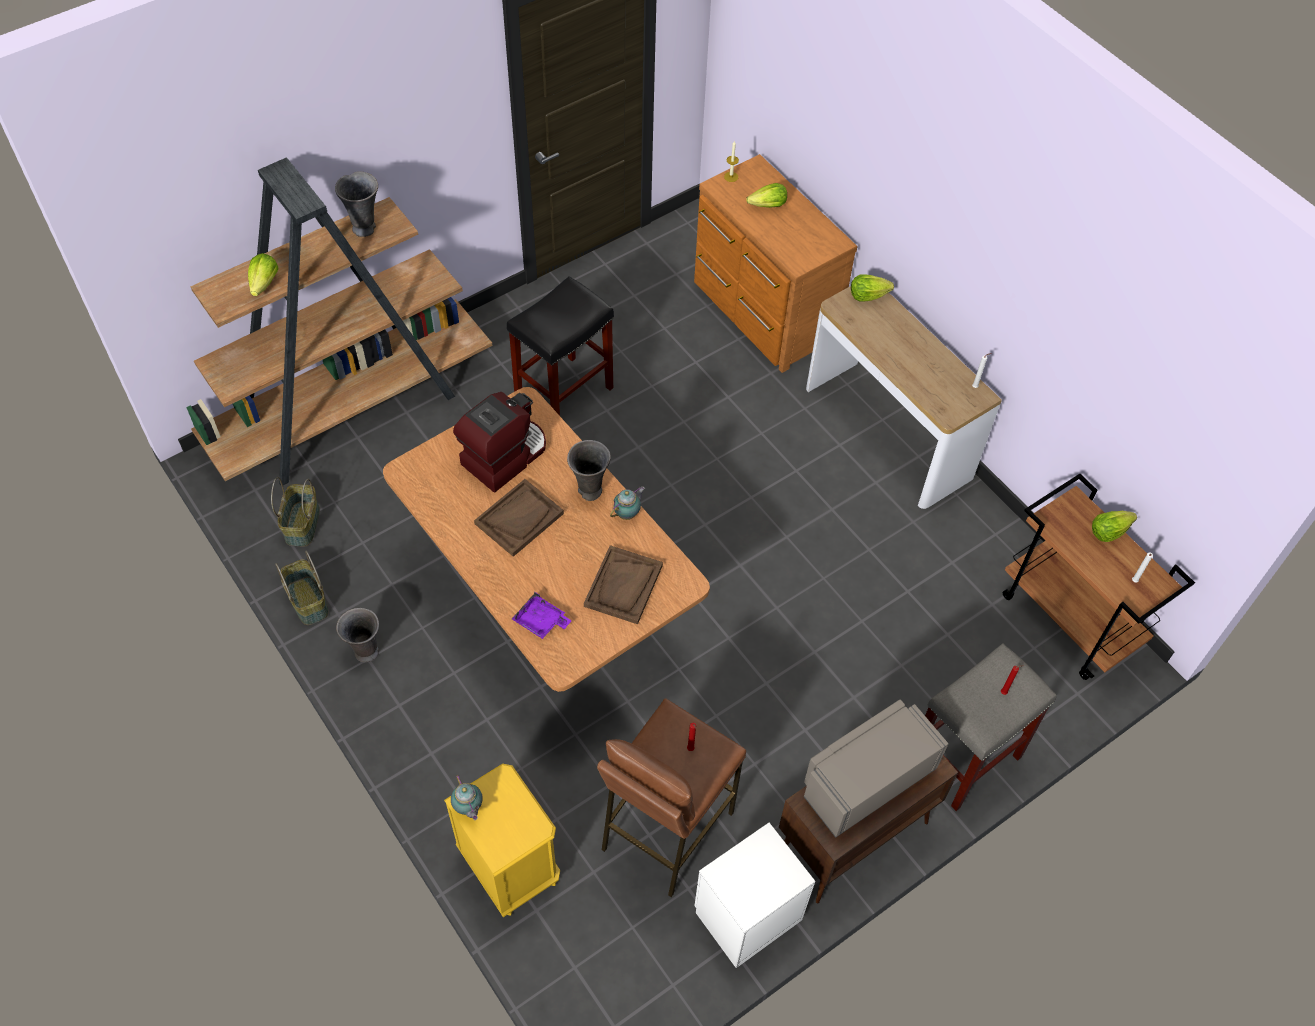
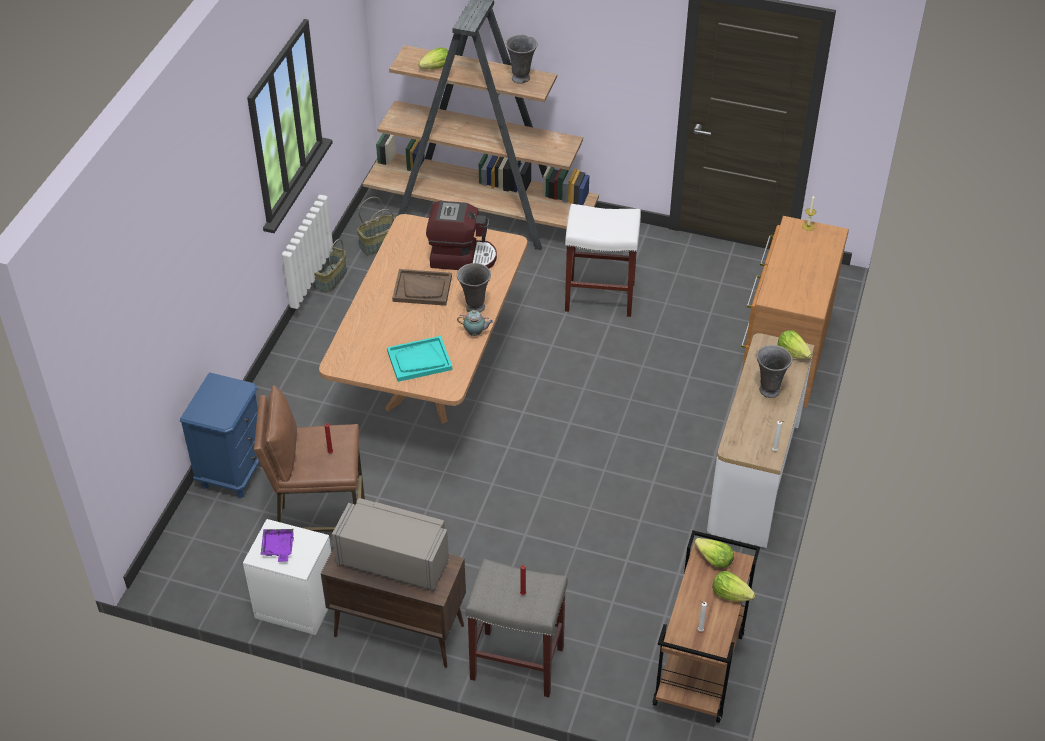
camera: 55 degrees right, 10 degrees down
grey vase [336,608,379,662] -> grey vase moved to [757,345,792,398]
yellow nightstand [444,764,560,917] -> blue nightstand [180,373,259,498]
teapot [451,775,483,820] -> none
black stool [507,276,614,416] -> white stool [565,204,641,317]
purple tray [512,592,572,639] -> purple tray moved to [261,527,294,562]
brown tray [584,545,663,624] -> turquoise tray [387,336,452,382]
lettuce [746,183,787,208] -> lettuce moved to [694,538,734,568]

